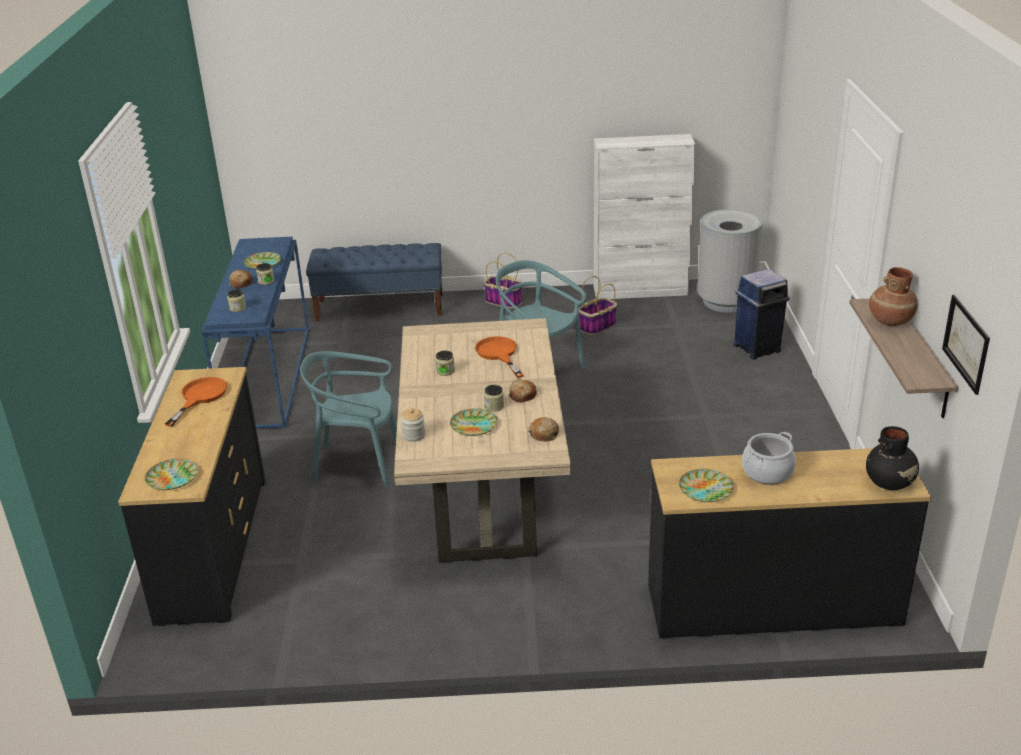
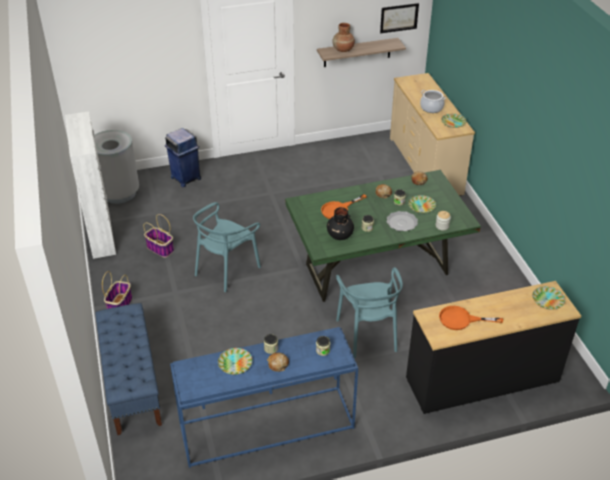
camera: 105 degrees left, 10 degrees up
beige dining table [394,318,571,563] -> green dining table [285,170,481,302]
black dresser [648,448,931,638] -> beige dresser [390,73,475,196]
black vase [866,426,919,490] -> black vase moved to [327,207,354,240]
none -> plate [386,211,418,231]

